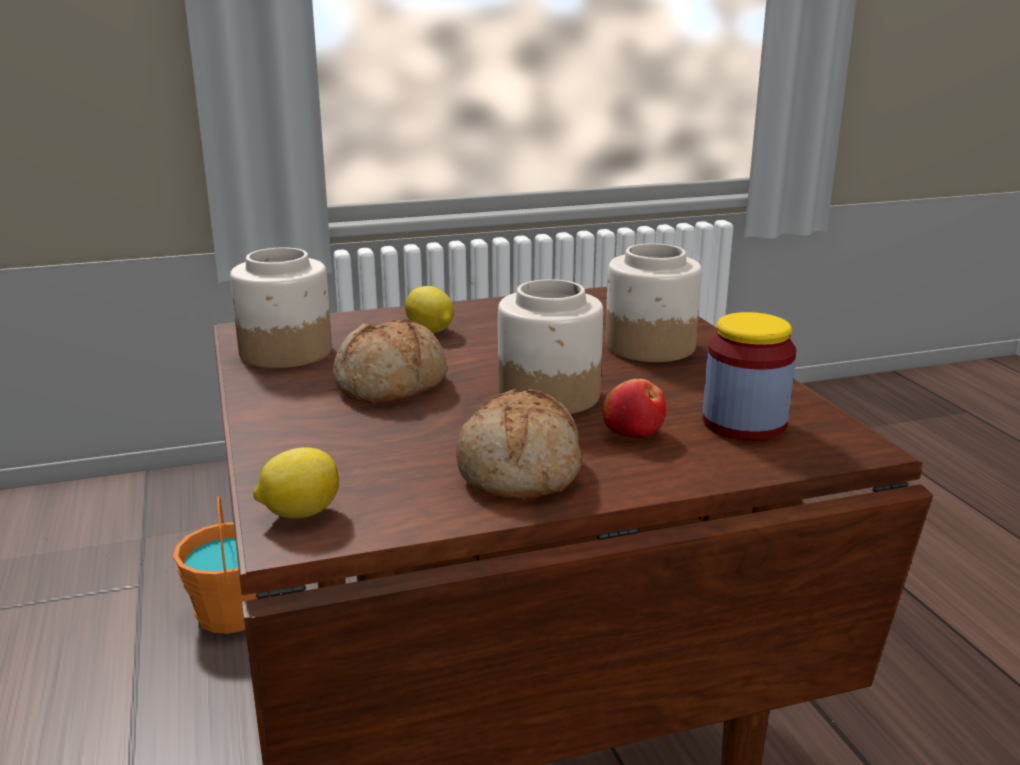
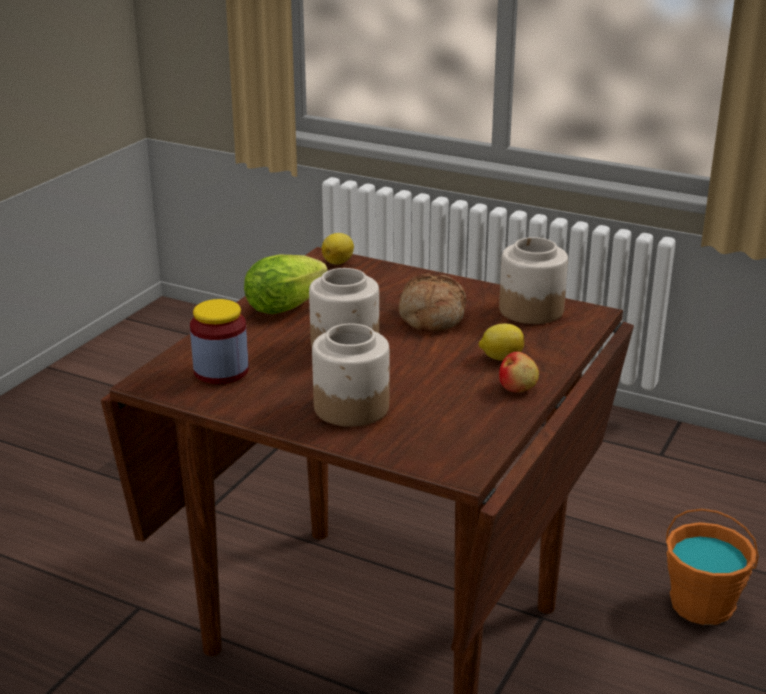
camera: 135 degrees right, 5 degrees up
bread [456,389,581,499] -> lettuce [244,254,328,314]
apple [602,379,666,438] -> apple moved to [499,352,539,393]

